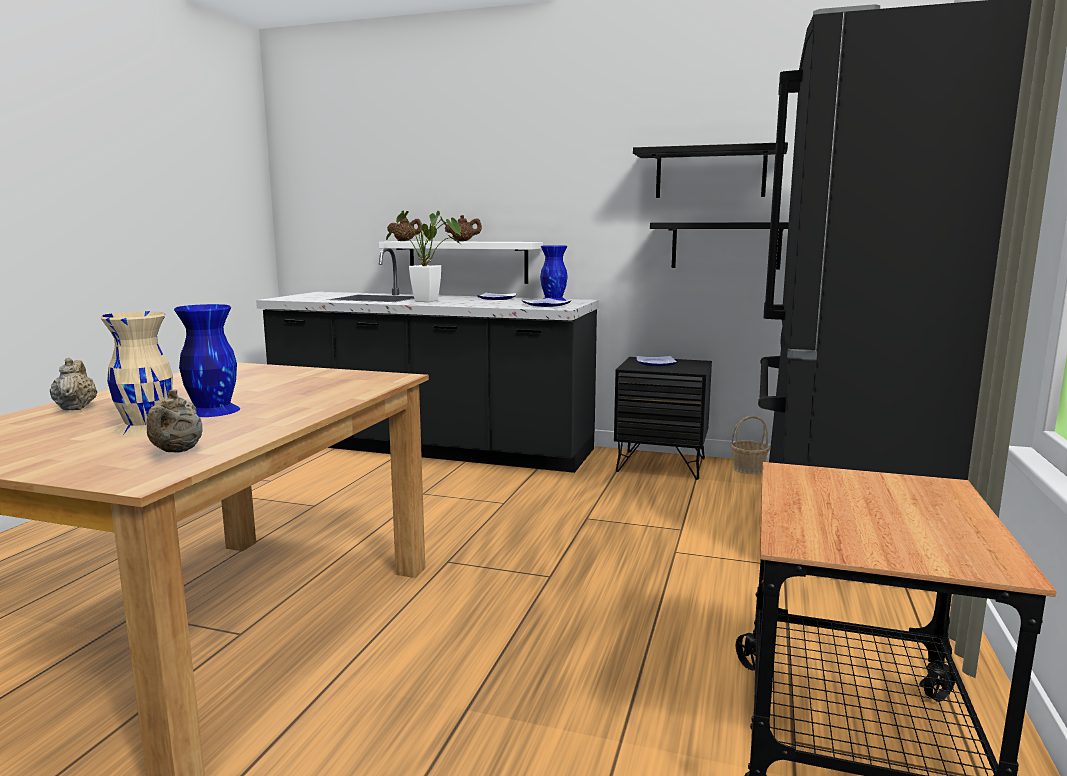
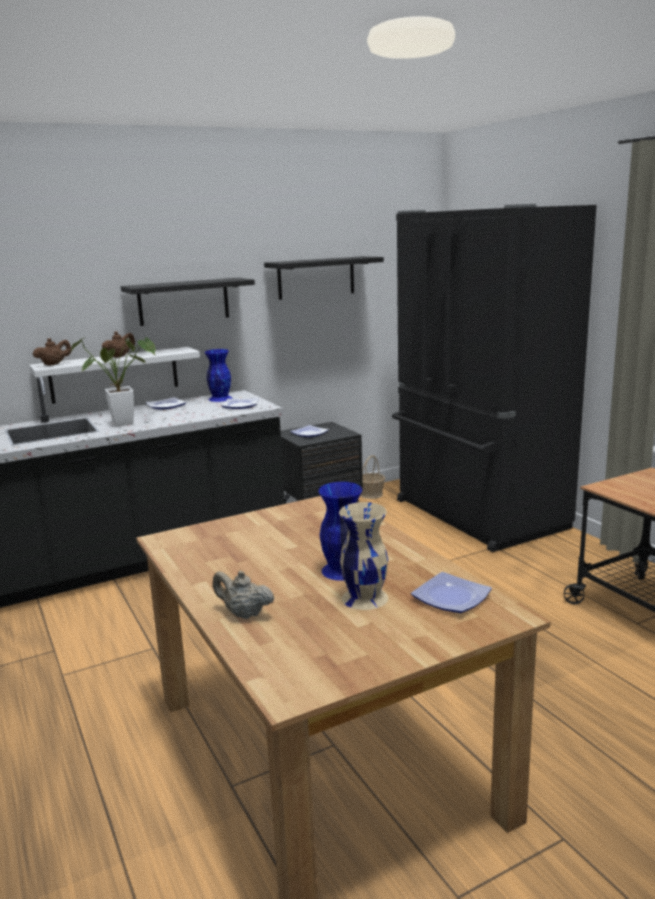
camera: 45 degrees left, 5 degrees up
beige teapot [147,390,202,453] -> plate [411,572,492,613]
black shelf [650,222,789,270] -> black shelf moved to [121,278,255,326]

